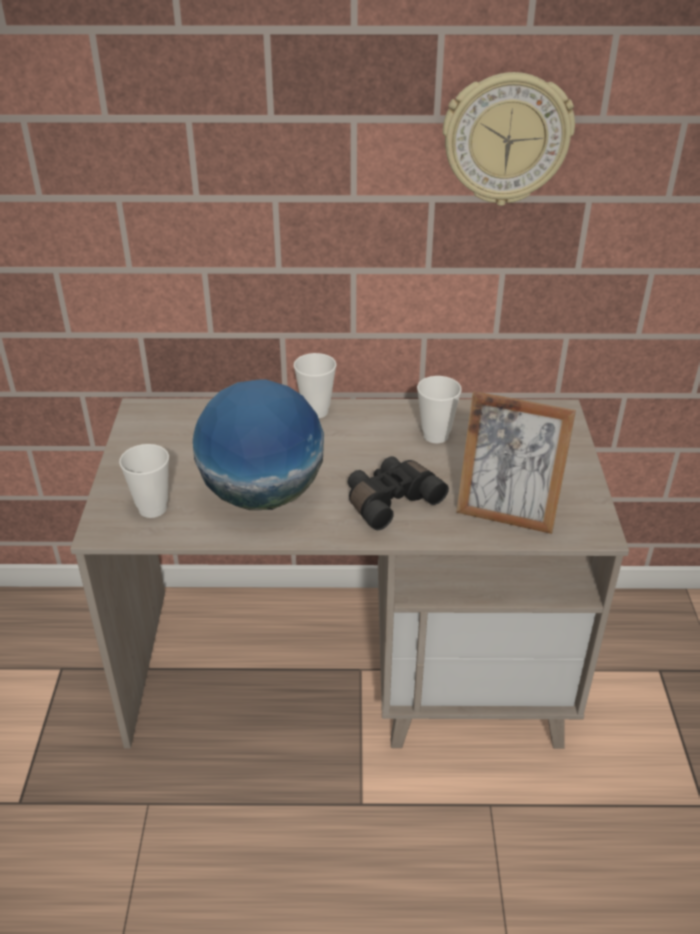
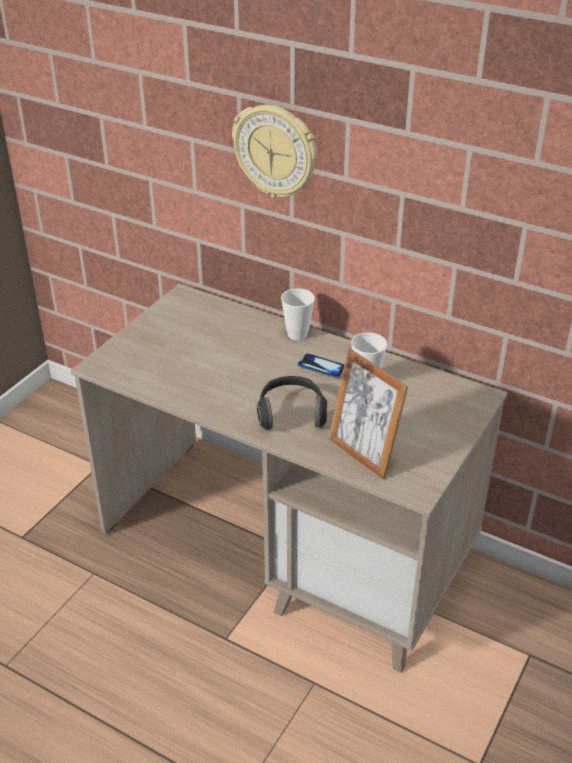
camera: 30 degrees right, 0 degrees up
cup [119,444,169,518] -> none
globe [193,379,324,510] -> none
black binoculars [348,456,449,530] -> headphones [256,376,328,430]
wall clock [443,72,575,206] -> wall clock moved to [232,105,317,198]
none -> phone [297,353,344,379]

